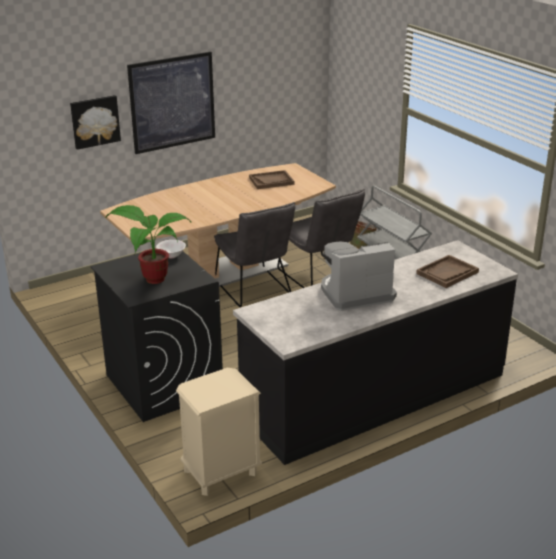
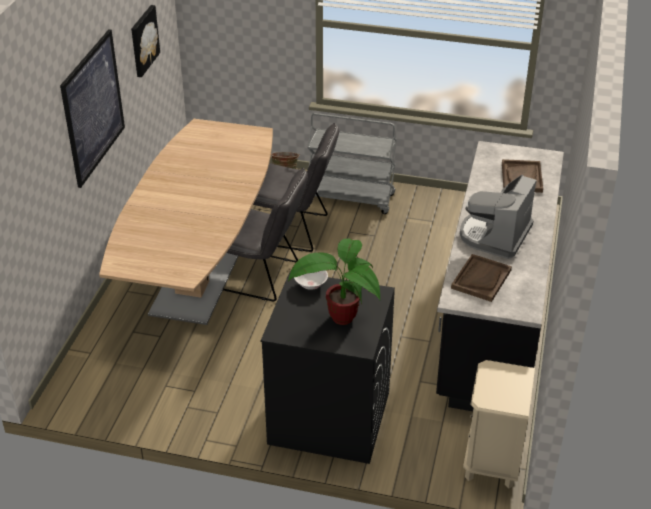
camera: 45 degrees left, 10 degrees up
picture [70,95,121,150] -> picture moved to [131,5,160,77]
brown tray [249,170,294,189] -> brown tray moved to [451,254,512,302]

